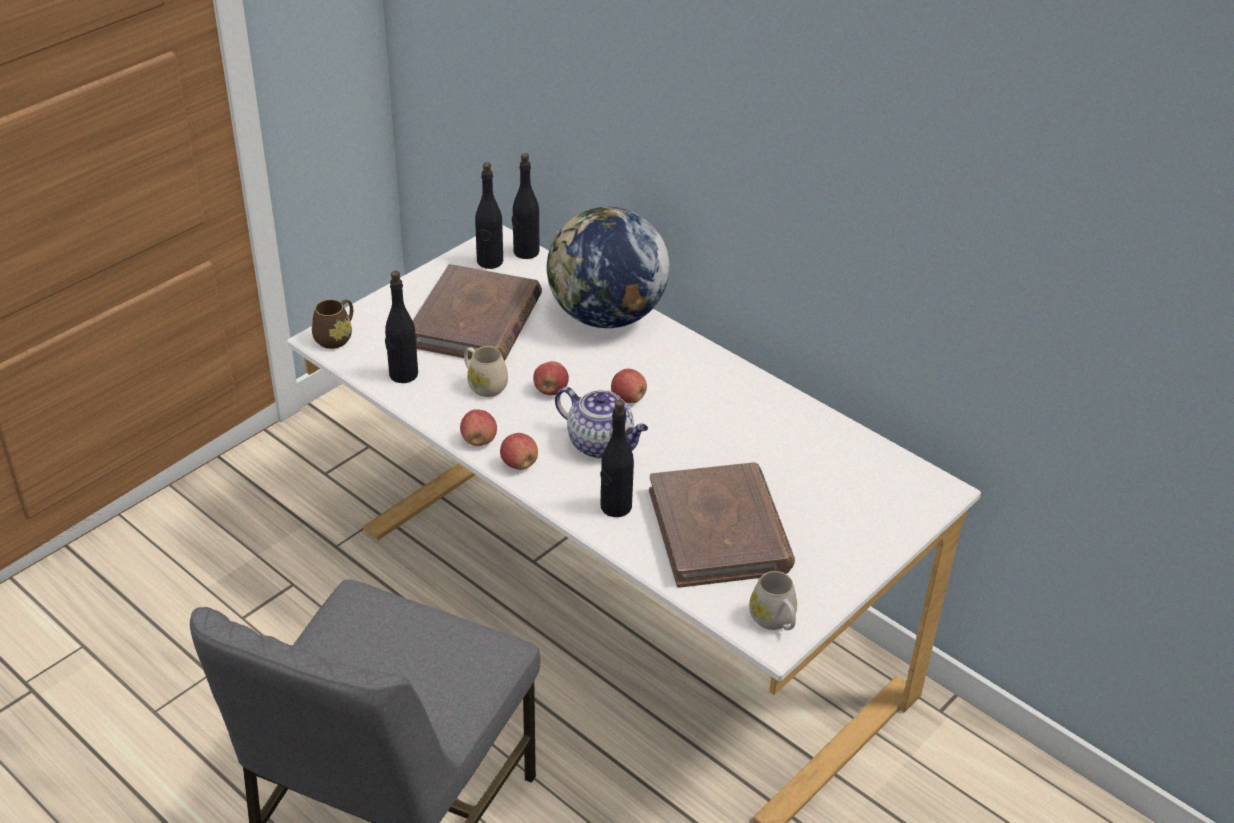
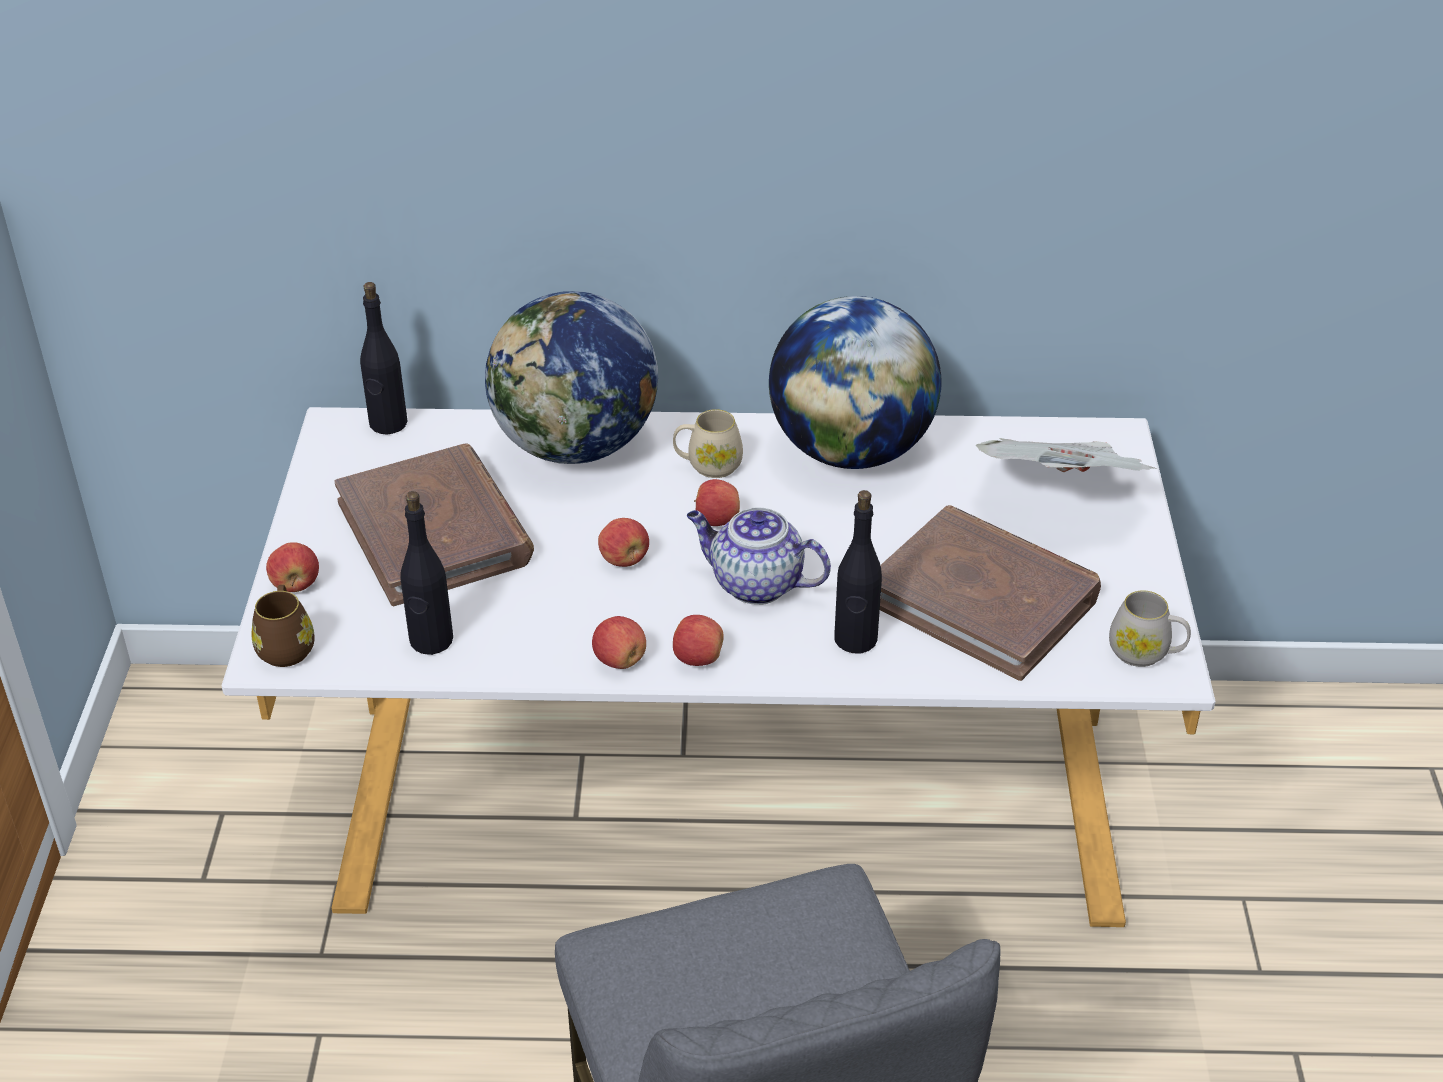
camera: 40 degrees left, 0 degrees up
beige mug [464,346,508,397] -> beige mug moved to [673,409,743,478]
black bottle [475,162,503,269] -> none
teapot [555,387,648,458] -> teapot turned 150 degrees counterclockwise [687,507,831,605]
none -> apple [266,542,319,592]
none -> globe [769,296,941,469]
none -> newspaper [976,438,1156,472]

